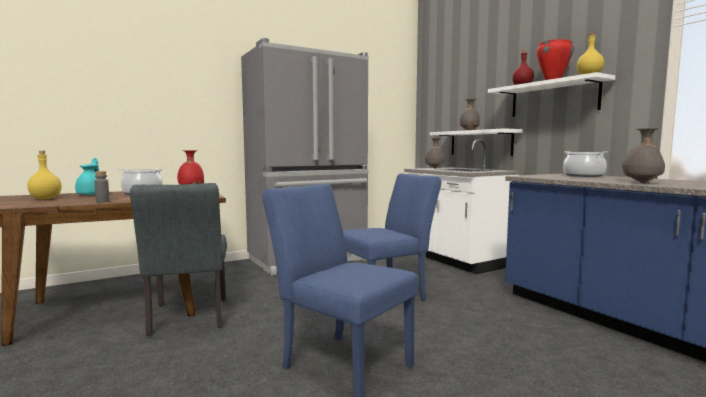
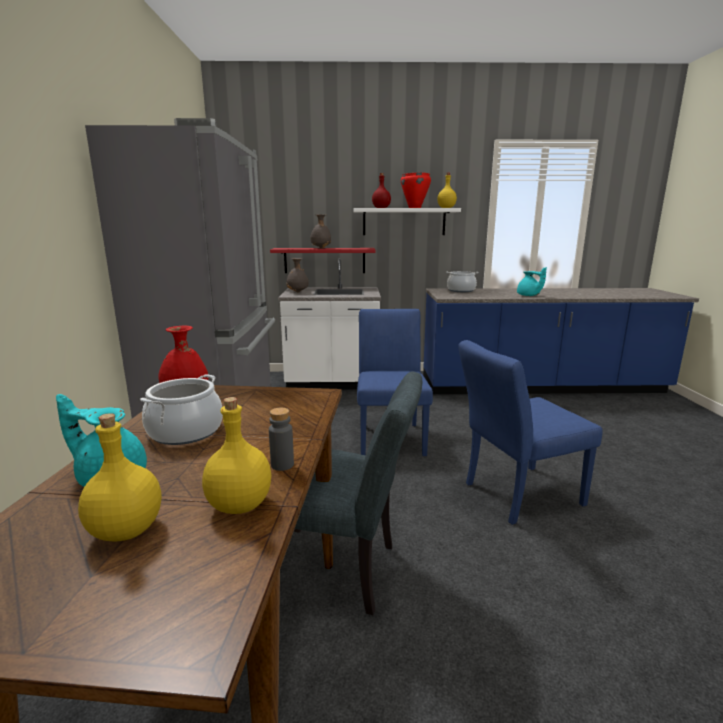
camera: 60 degrees left, 10 degrees up
white shelf [430,128,523,156] -> red shelf [270,248,376,273]
grey vase [622,128,665,183] -> turquoise teapot [517,267,547,296]
none -> yellow bottle [202,397,271,514]

